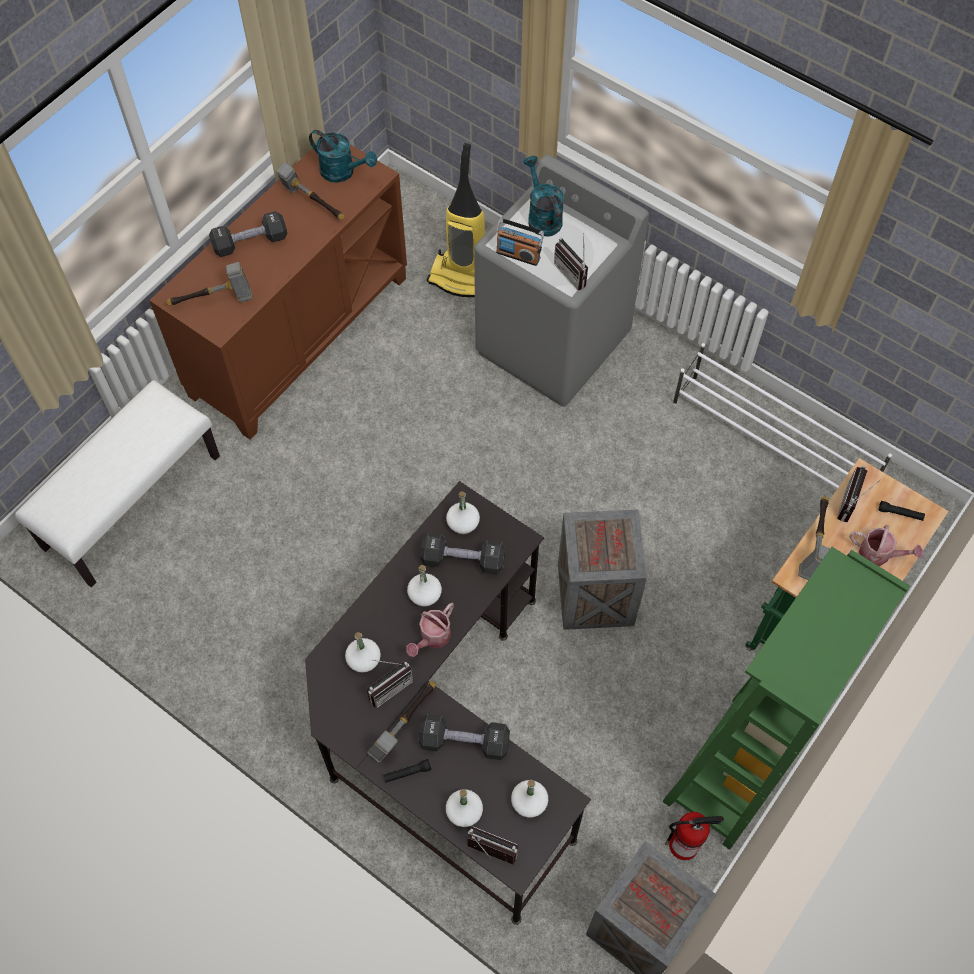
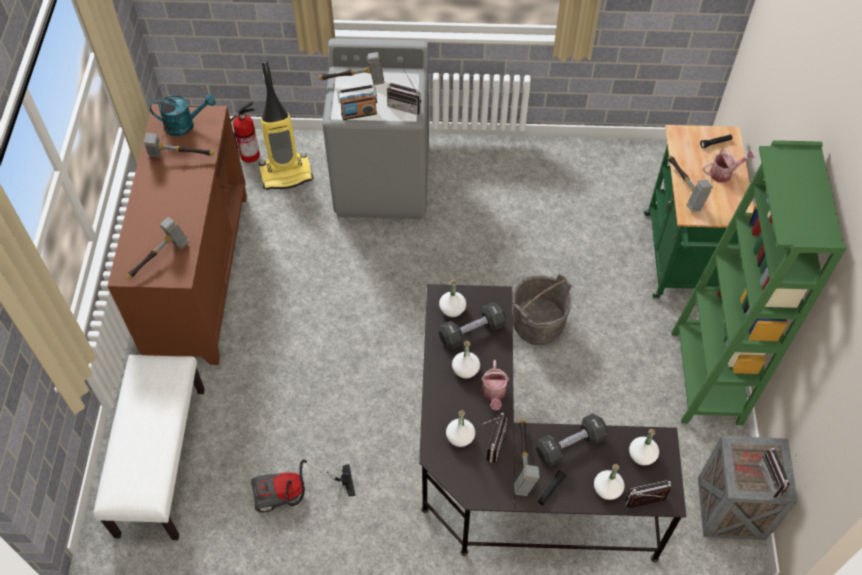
camera: 35 degrees left, 5 degrees down
black dumbbell [209,211,287,257] -> none
turquoise watering can [523,156,564,236] -> hammer [318,52,384,85]
crate [558,509,647,630] -> grey bucket [513,274,572,345]
fire extinguisher [665,812,724,860] -> fire extinguisher moved to [230,101,260,163]
white shoe rack [673,343,892,489] -> none
radio [837,465,881,522] -> radio moved to [759,448,796,498]
none -> vacuum cleaner [251,459,356,512]

